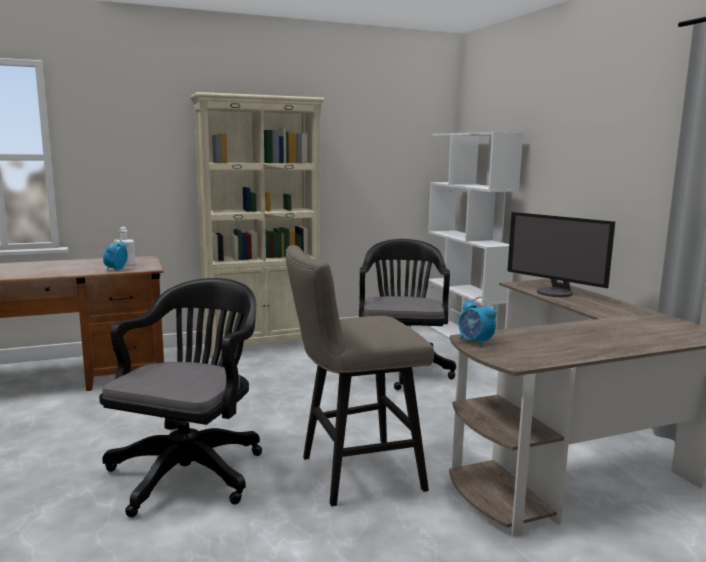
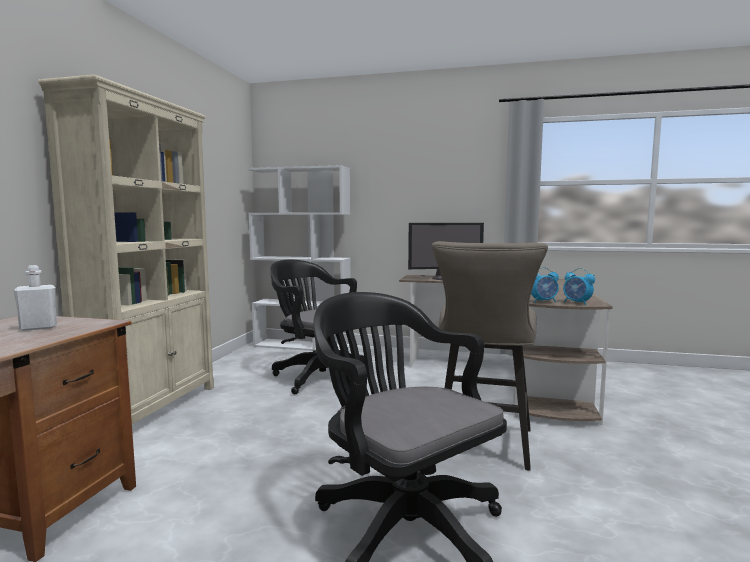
camera: 55 degrees left, 5 degrees down
alarm clock [103,239,128,272] -> alarm clock moved to [563,268,595,305]

